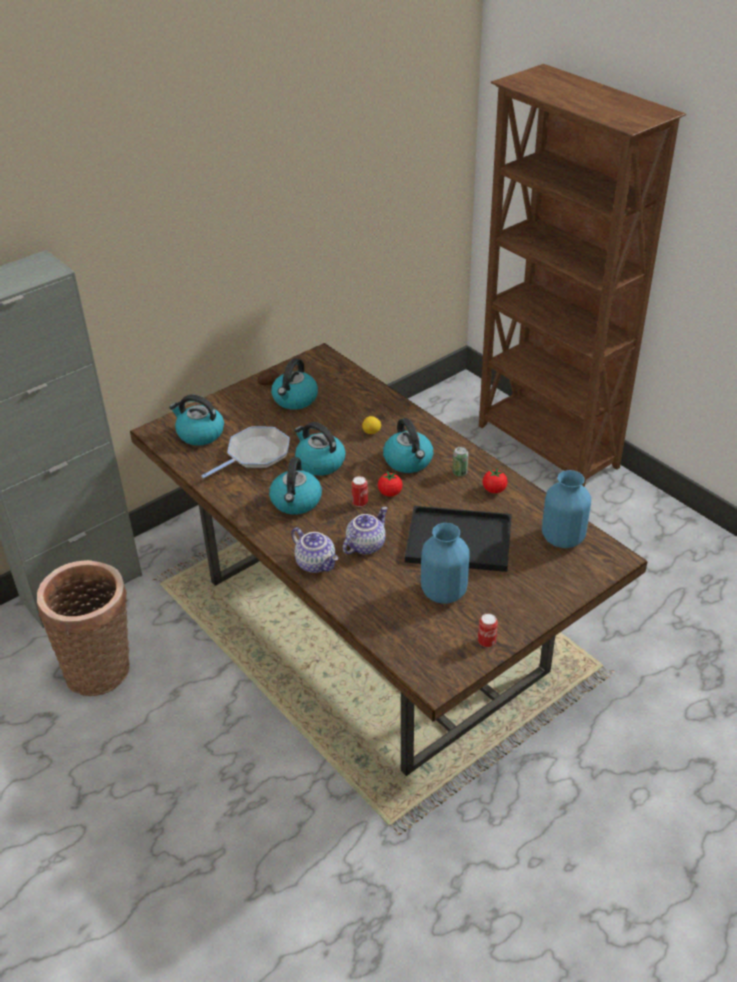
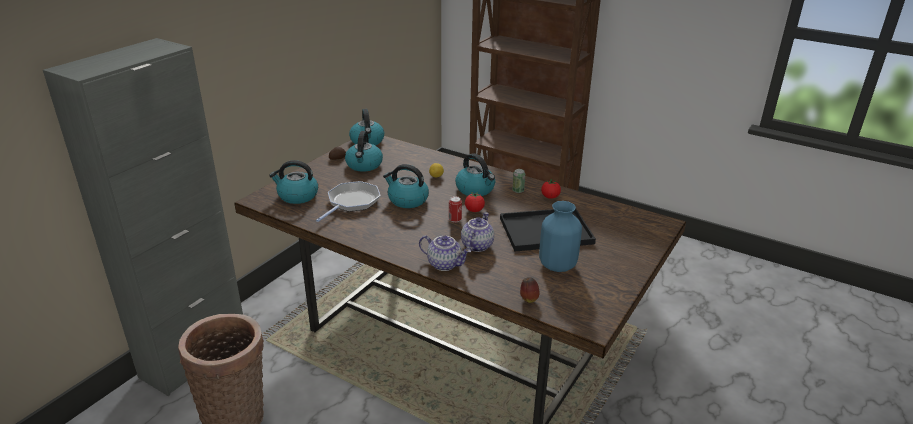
camera: 20 degrees left, 10 degrees down
kettle [269,457,322,515] -> kettle moved to [349,109,384,145]
can [478,613,498,647] -> none
blue vase [542,470,591,548] -> none
none -> apple [520,277,539,303]

